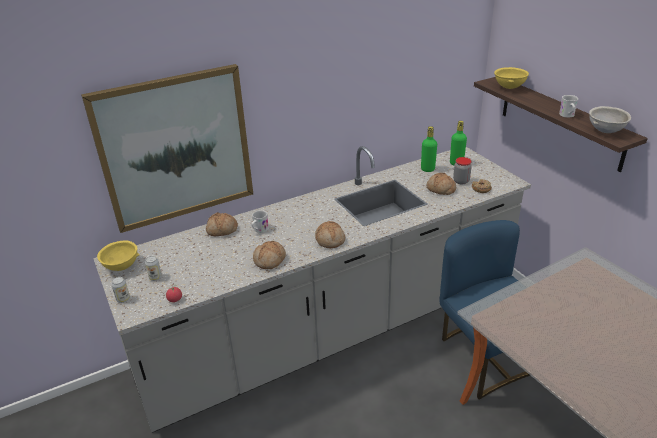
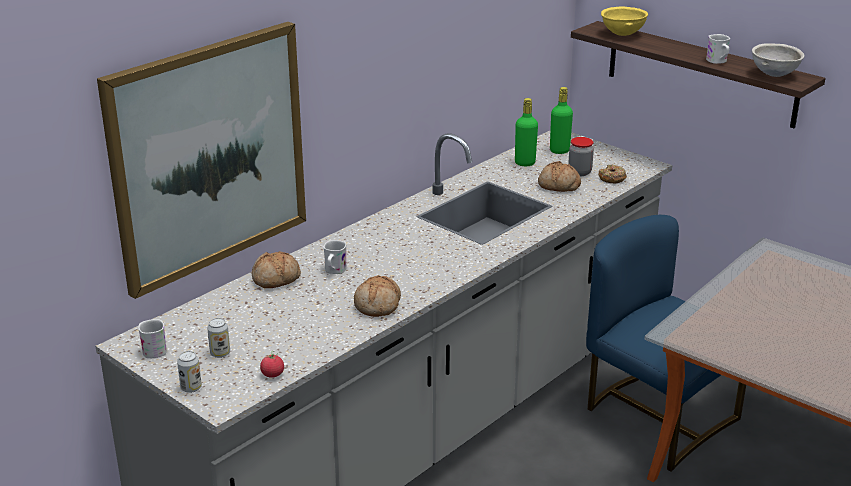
camera: 20 degrees left, 5 degrees down
yellow bowl [97,241,140,271] -> white mug [138,319,167,358]
bread [315,221,345,248] -> none

